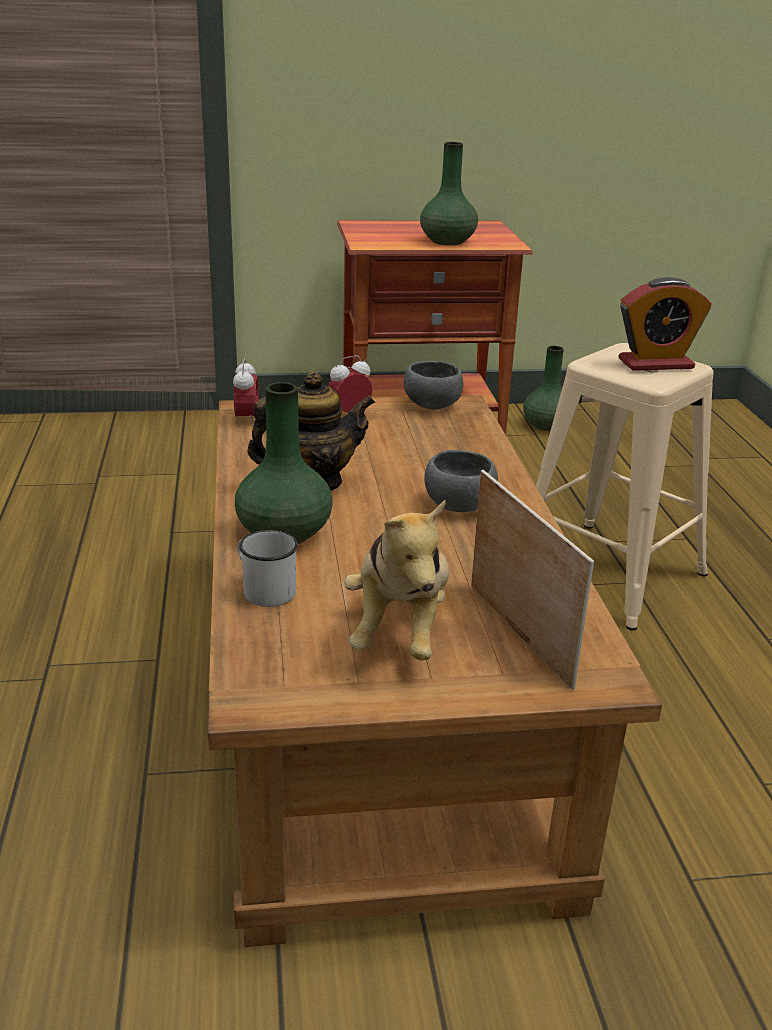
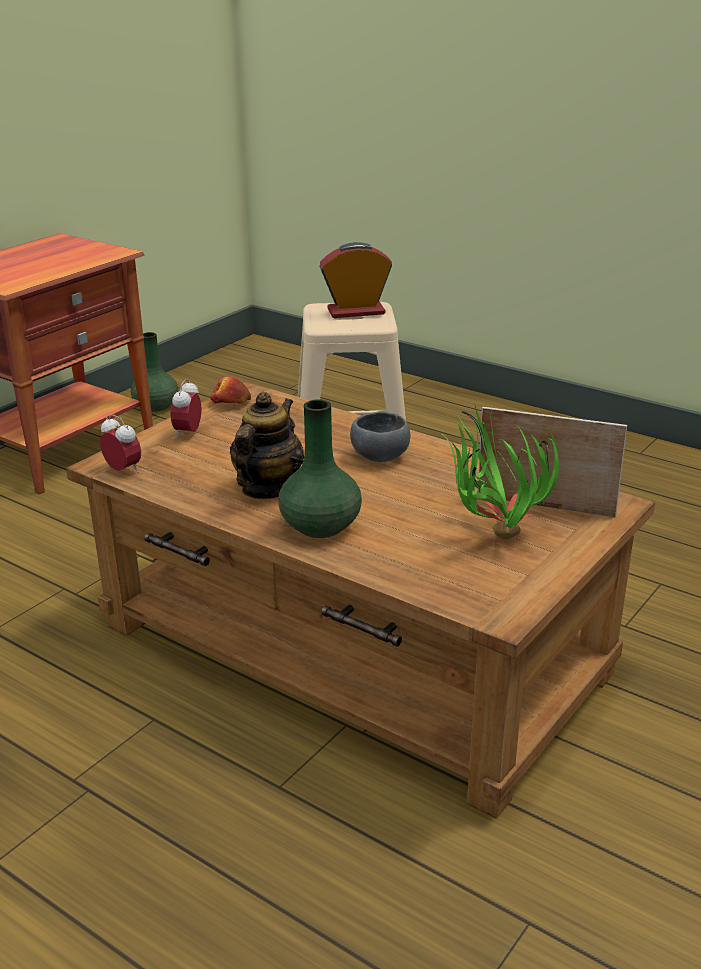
camera: 45 degrees left, 0 degrees up
white mug [237,530,298,607] -> none
plush toy [345,499,449,661] -> potted plant [442,404,559,540]
grey bowl [404,361,464,409] -> apple [211,376,251,404]
green vase [420,142,478,245] -> none
alarm clock [618,277,712,371] -> alarm clock turned 135 degrees counterclockwise [319,242,392,318]

